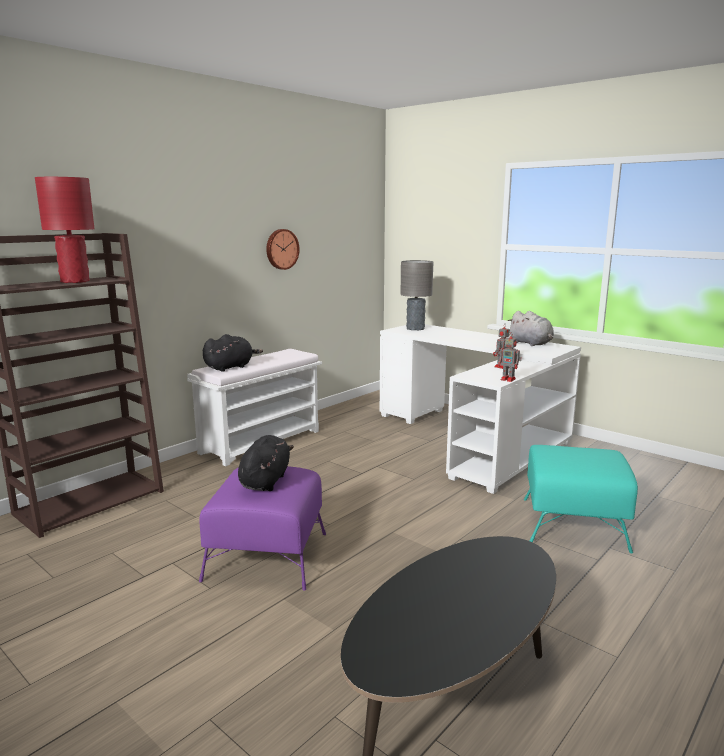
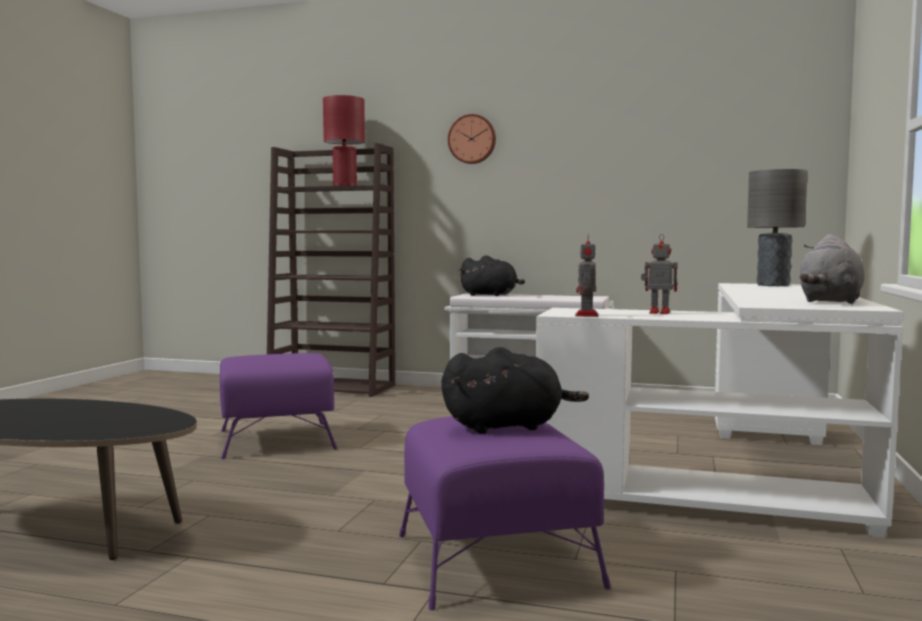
camera: 65 degrees right, 10 degrees down
black plush toy [238,435,294,491] -> black plush toy moved to [442,347,589,434]
wall clock [266,229,300,270] -> wall clock moved to [448,114,496,164]
turquoise ottoman [524,445,638,553] -> purple ottoman [399,416,611,610]

